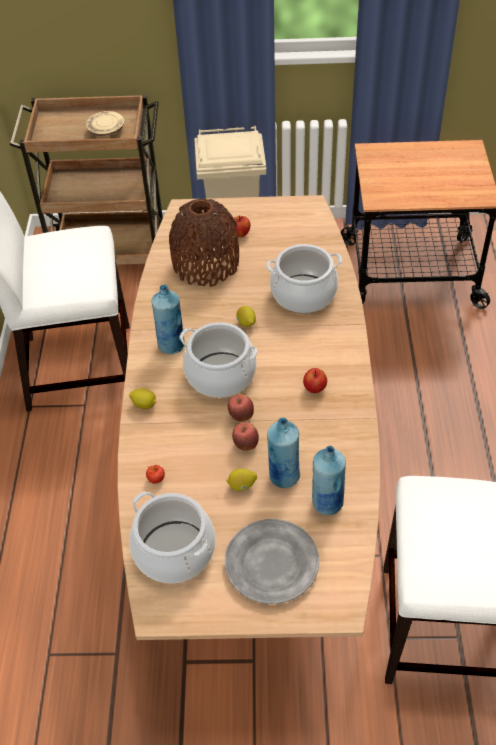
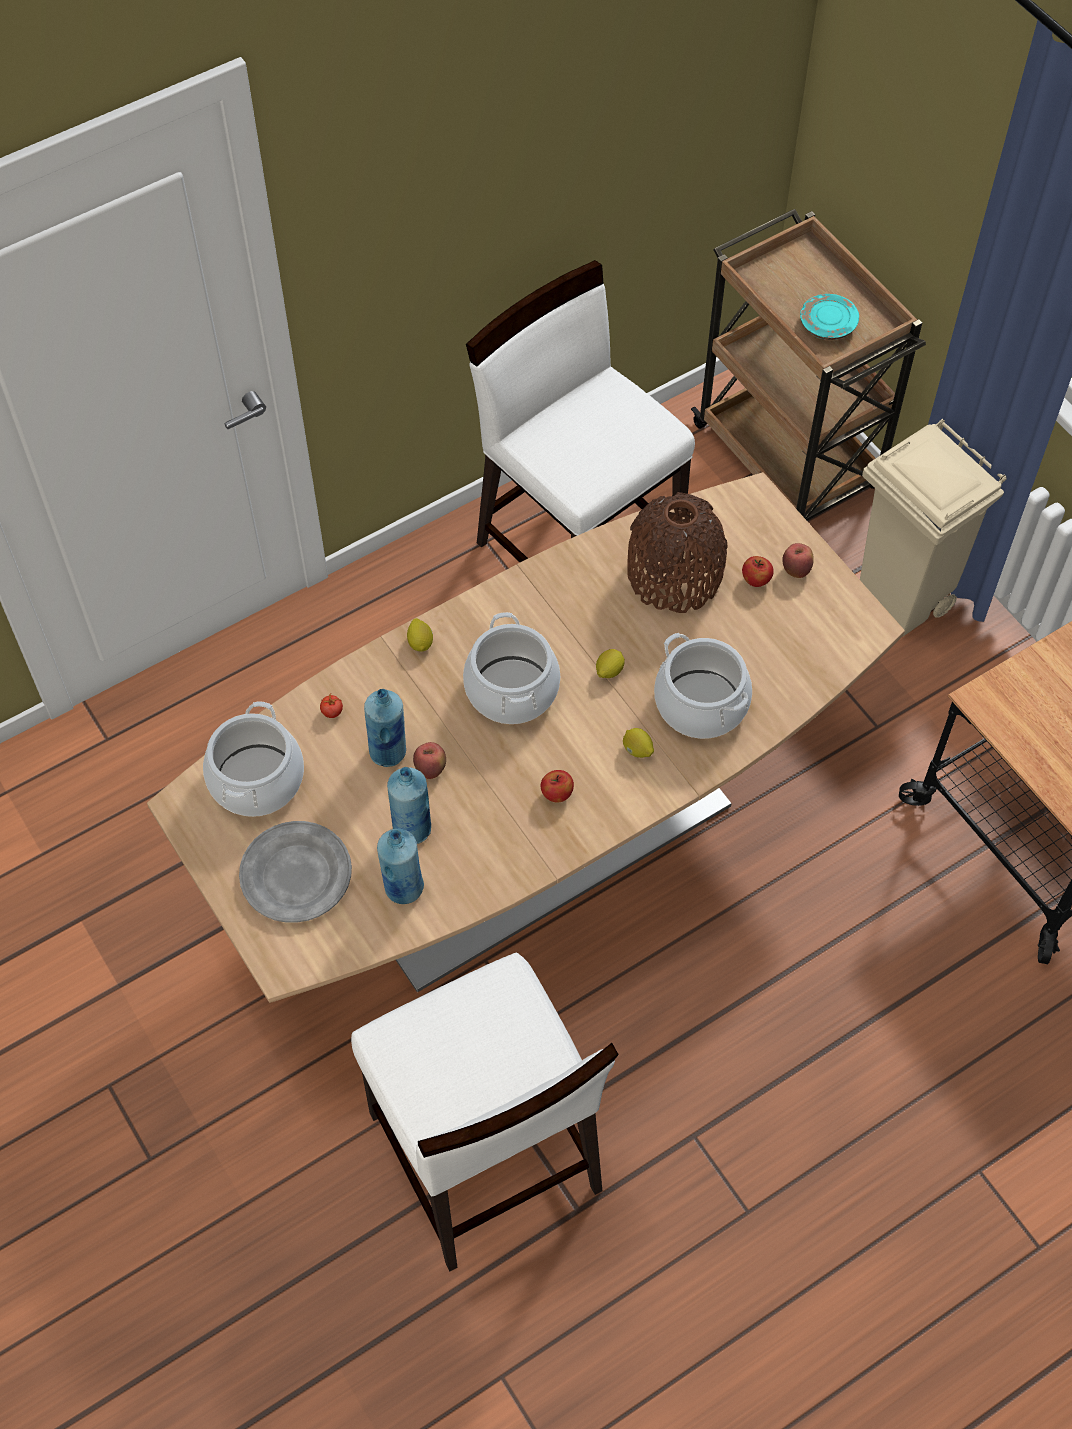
camera: 55 degrees right, 10 degrees up
beige plate [86,111,124,136] -> turquoise plate [800,294,859,340]
blue bottle [152,284,185,354] -> blue bottle moved to [364,689,406,767]
lemon [227,469,257,491] -> lemon moved to [623,728,654,758]
apple [228,394,254,422] -> apple moved to [782,543,814,578]

